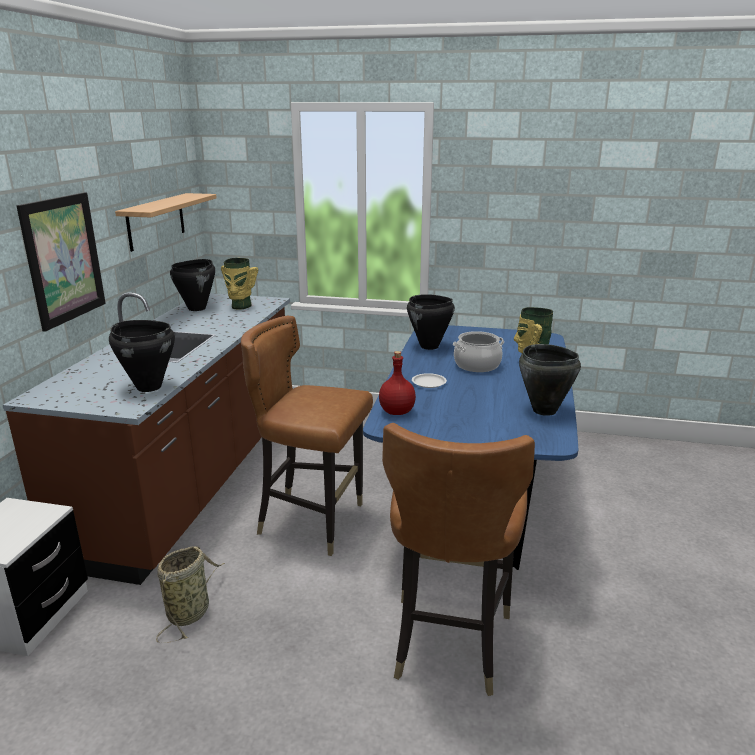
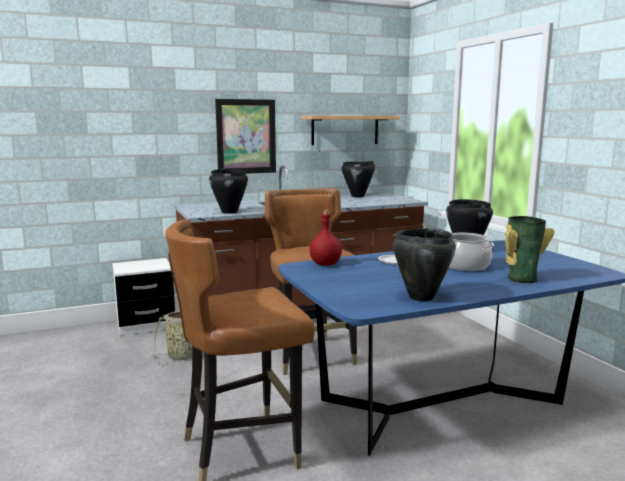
camera: 55 degrees right, 10 degrees down
vase [221,258,258,310] -> none

